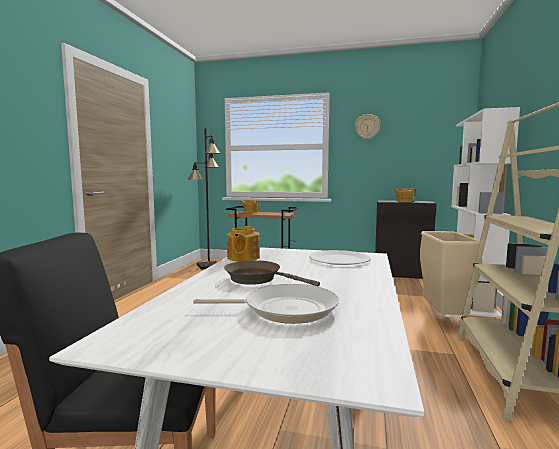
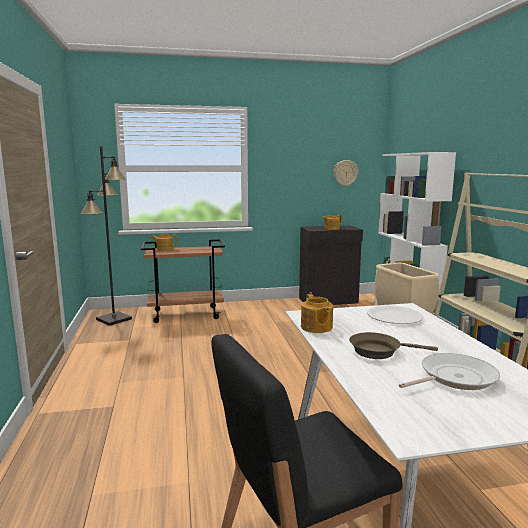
camera: 25 degrees left, 5 degrees up
wall clock [355,114,381,140] -> wall clock moved to [333,160,359,187]

